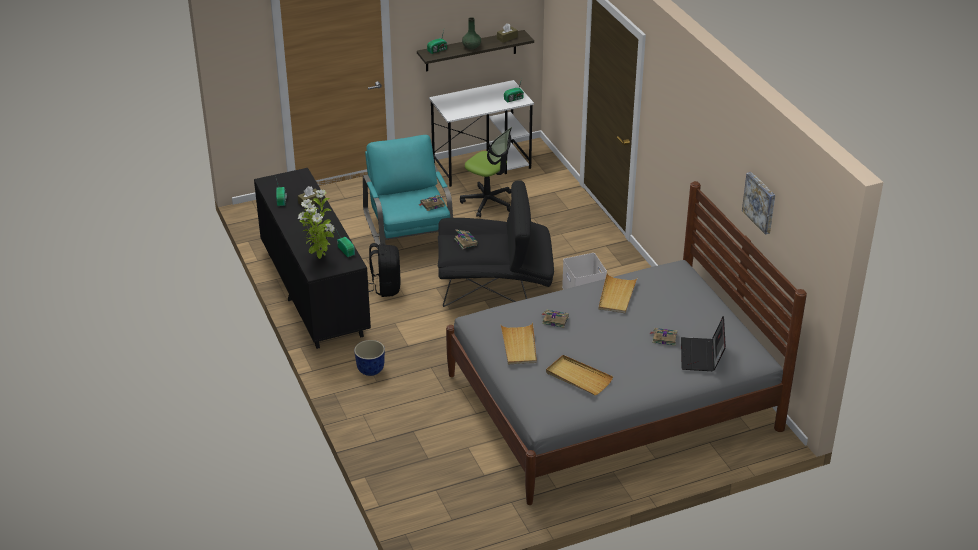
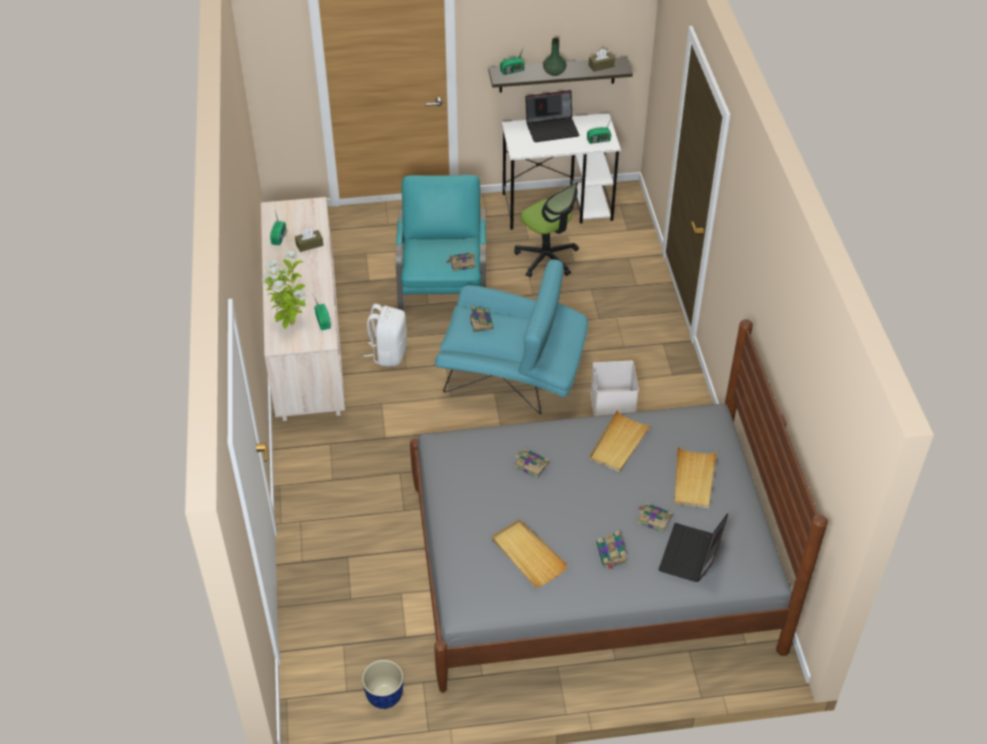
camera: 15 degrees right, 10 degrees up
black dresser [254,168,371,349] -> beige dresser [261,197,345,421]
planter [354,340,385,376] -> planter moved to [362,660,404,709]
black backpack [368,243,401,297] -> white backpack [364,304,407,367]
black armchair [438,180,554,307] -> turquoise armchair [435,259,588,414]
beige tray [501,323,537,364] -> beige tray moved to [674,446,717,509]
picture [742,172,775,235] -> none
none -> laptop [525,90,579,142]
none -> book [597,531,627,570]

